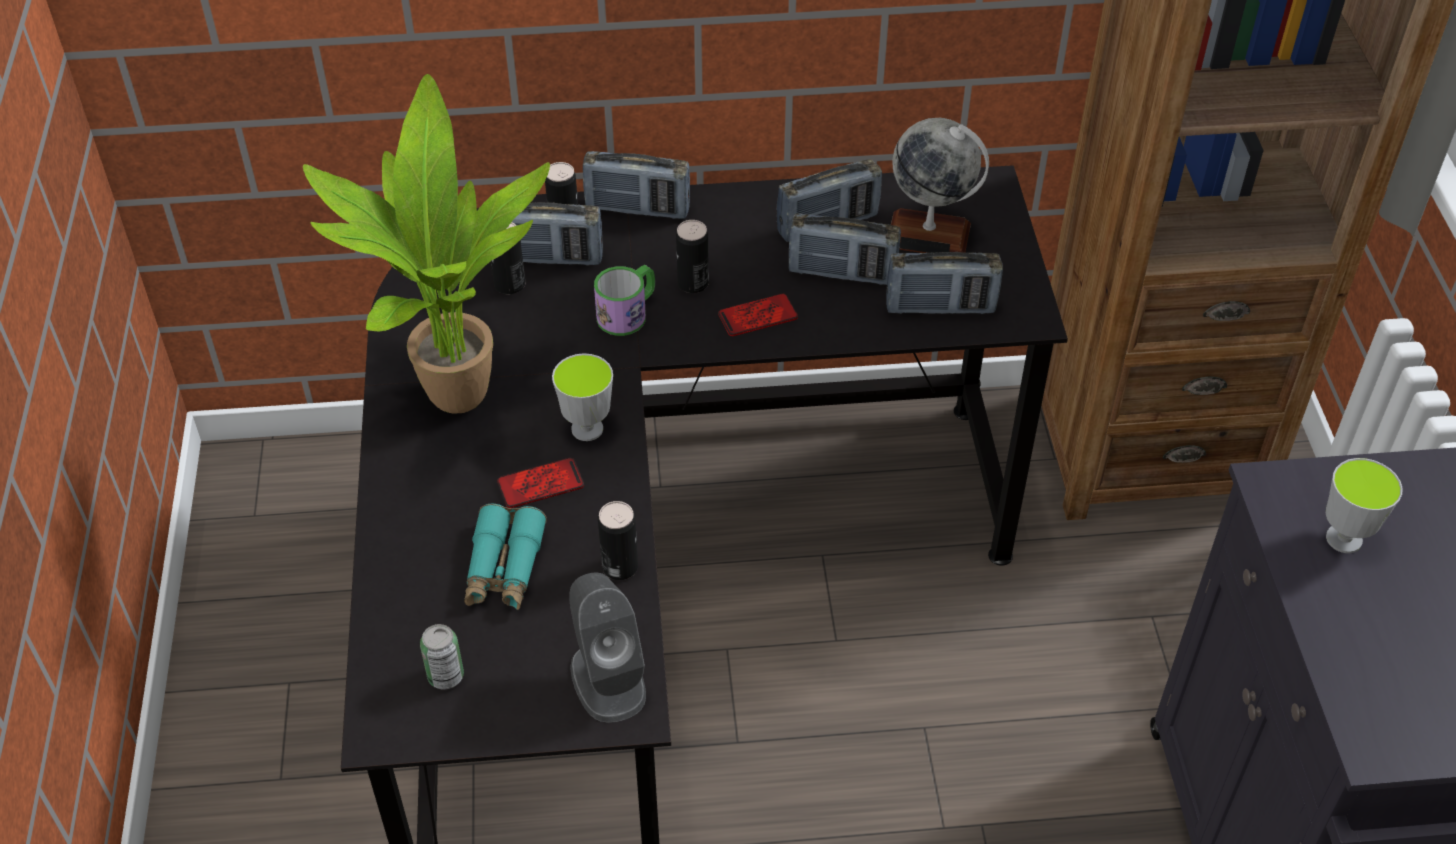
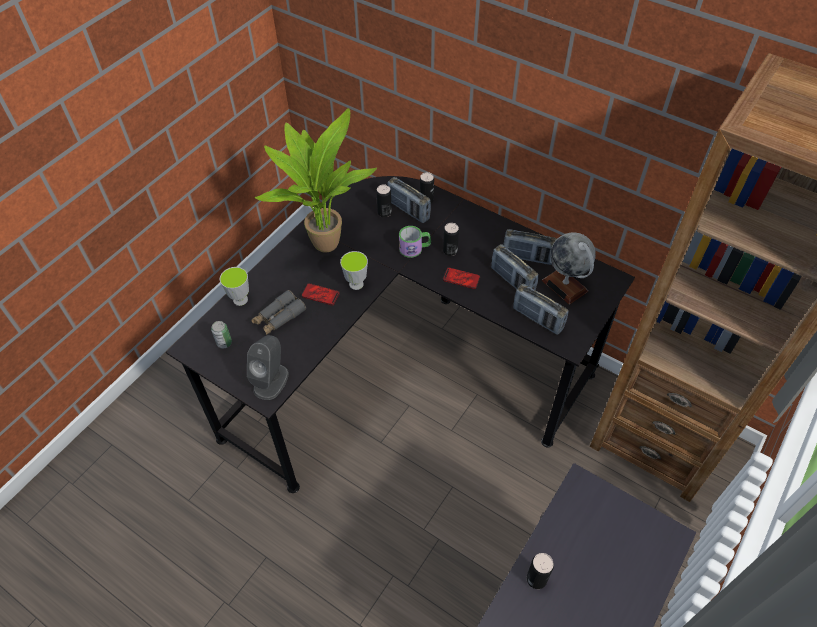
camera: 40 degrees right, 5 degrees up
turquoise binoculars [464,504,547,610] -> grey binoculars [251,290,306,335]
radio [583,151,690,219] -> none
can [598,501,638,580] -> can moved to [526,553,554,589]
cup [1326,458,1403,553] -> cup moved to [220,267,249,306]

